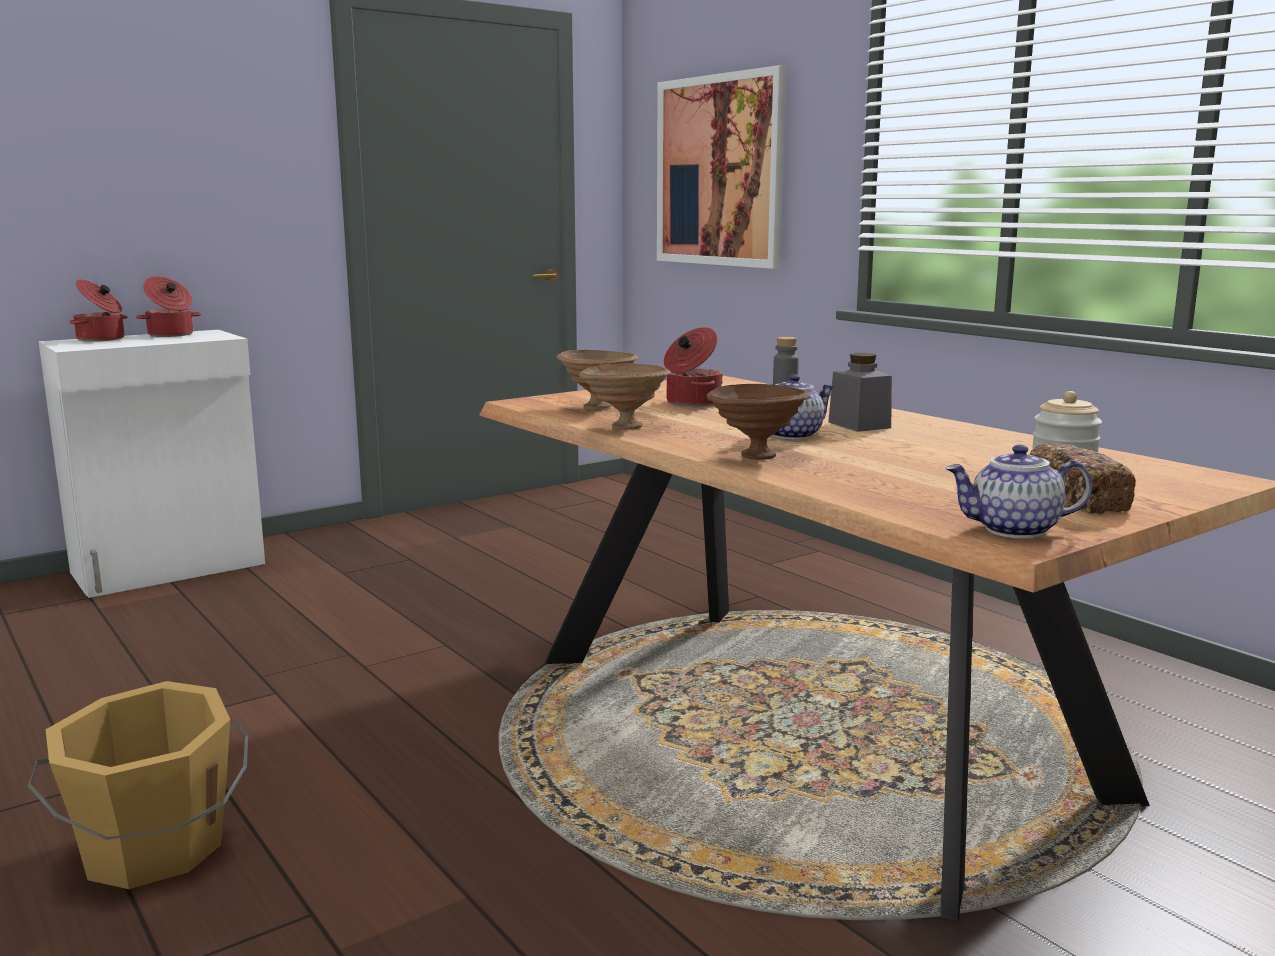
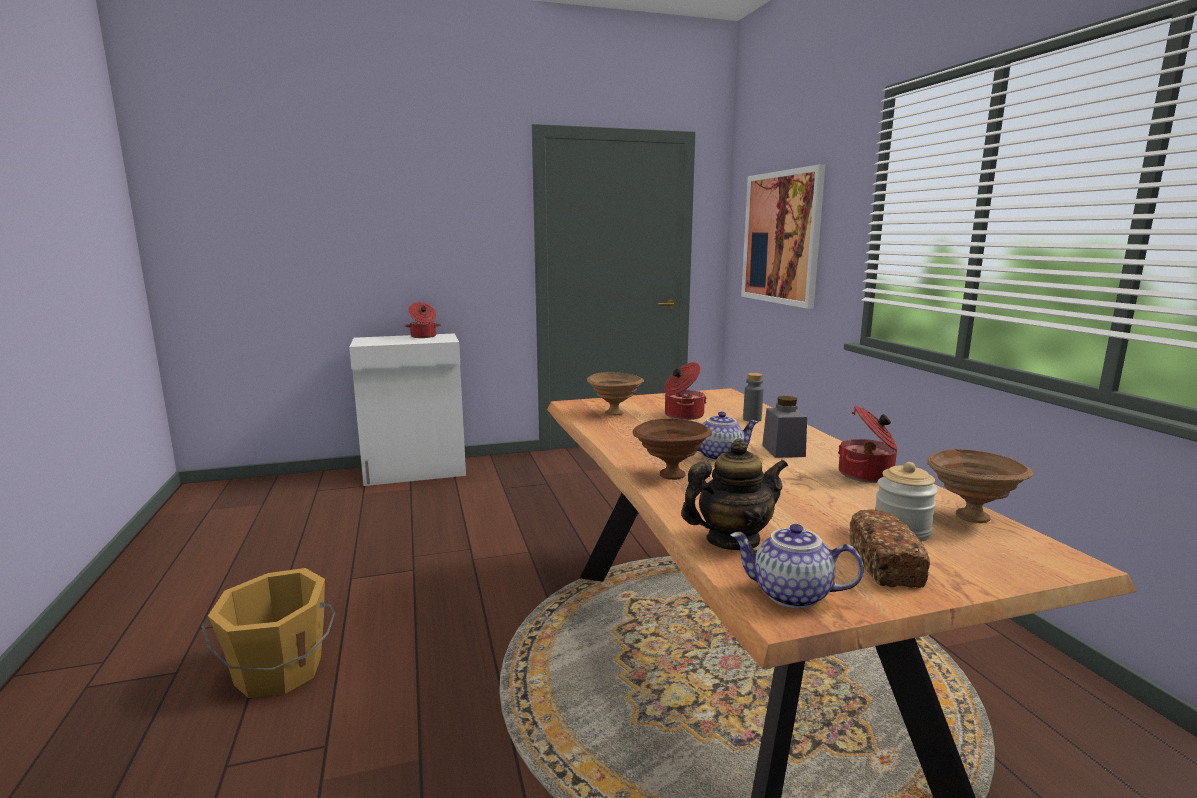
camera: 20 degrees right, 0 degrees up
cooking pot [69,279,127,342] -> cooking pot moved to [838,405,898,483]
brown bowl [579,363,671,430] -> brown bowl moved to [927,449,1033,523]
none -> teapot [681,439,788,550]

